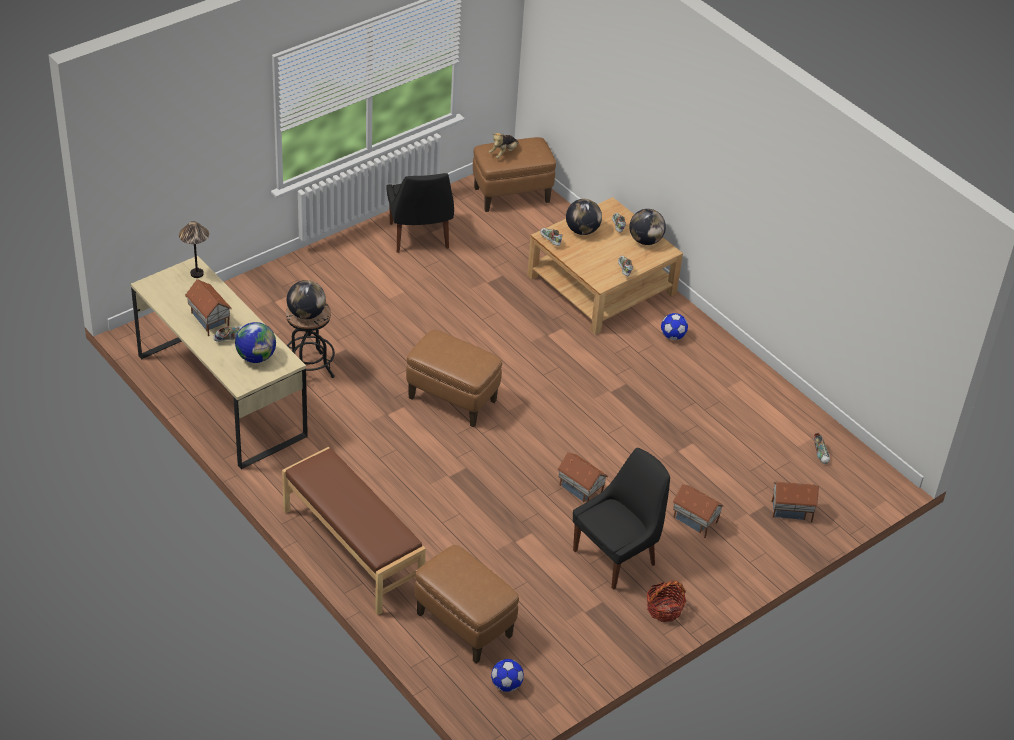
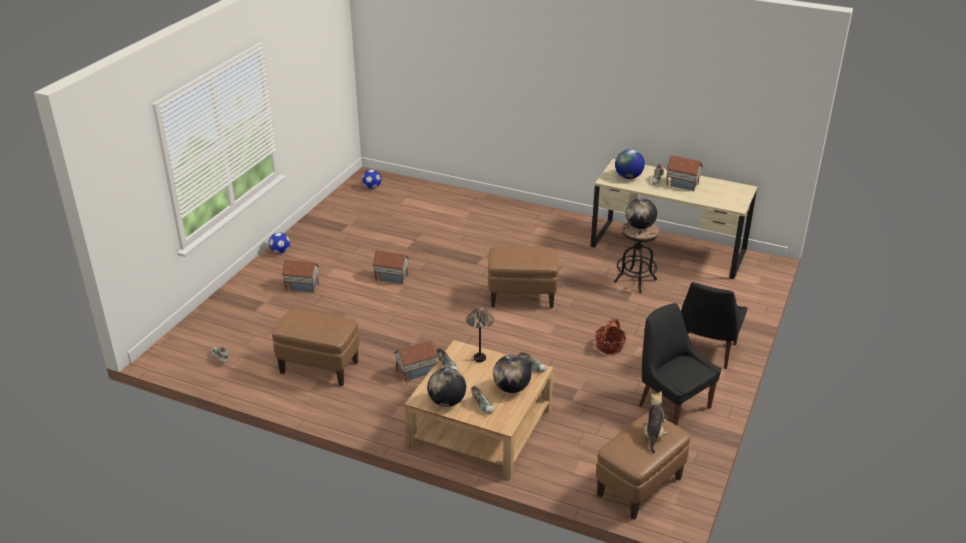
camera: 155 degrees right, 10 degrees down
table lamp [179,221,209,278] -> table lamp moved to [466,307,494,362]
brown bench [282,447,426,615] -> none
brown ottoman [415,545,519,664] -> brown ottoman moved to [272,309,359,386]
black chair [573,448,670,590] -> black chair moved to [681,282,747,369]
basket [647,580,686,622] -> basket moved to [595,318,626,354]
football [661,313,688,340] -> football moved to [269,233,290,254]
toy house [771,482,819,522] -> toy house moved to [394,340,437,382]

